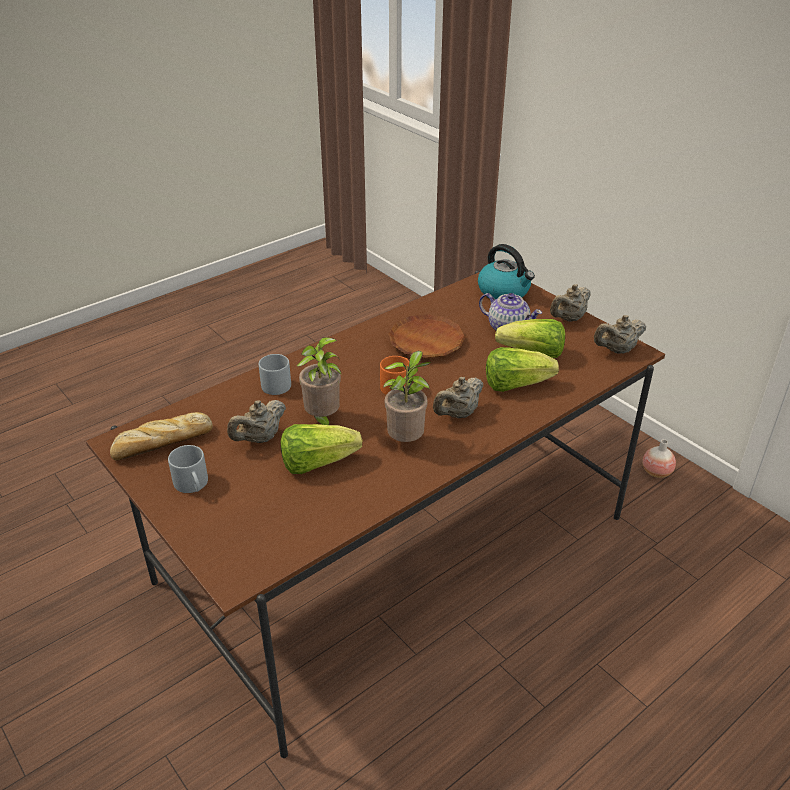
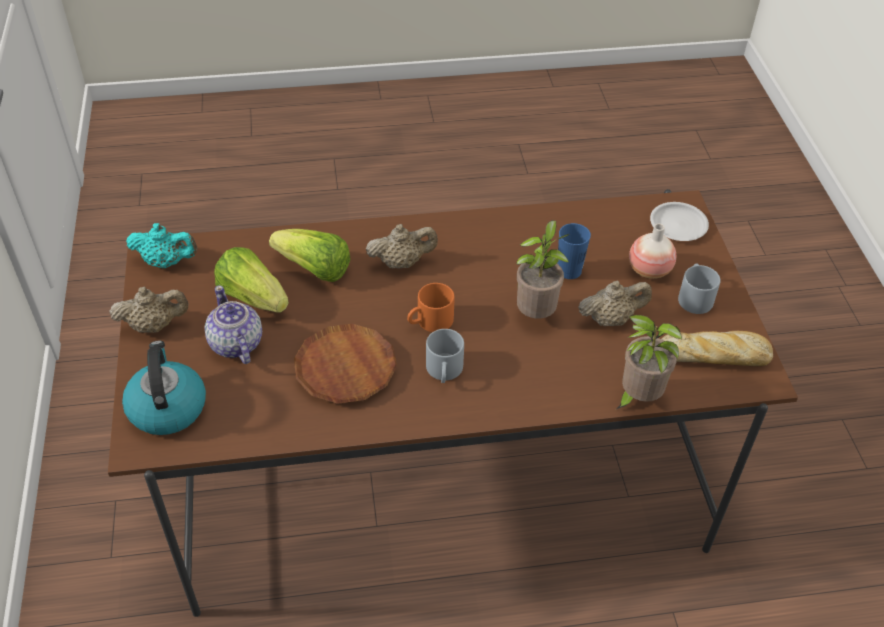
camera: 150 degrees left, 10 degrees up
grey mug [259,354,291,395] -> grey mug moved to [426,329,464,383]
lettuce [281,424,362,474] -> blue cup [557,223,591,279]
potted plant [383,351,431,442] -> potted plant moved to [615,315,682,410]
beige teapot [594,315,646,354] -> turquoise teapot [126,223,197,268]
vase [642,439,676,478] -> vase moved to [629,224,676,279]
none -> white plate [650,202,709,241]

